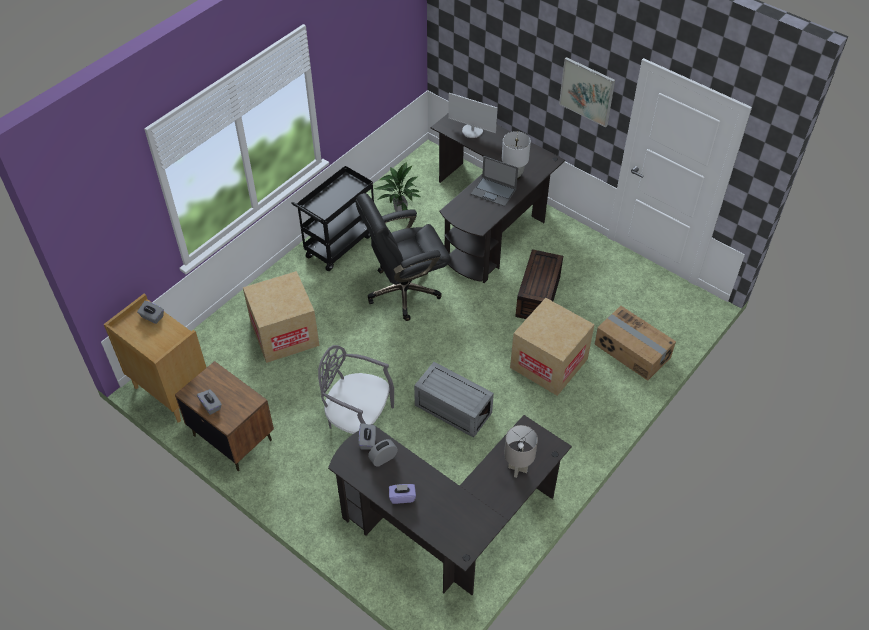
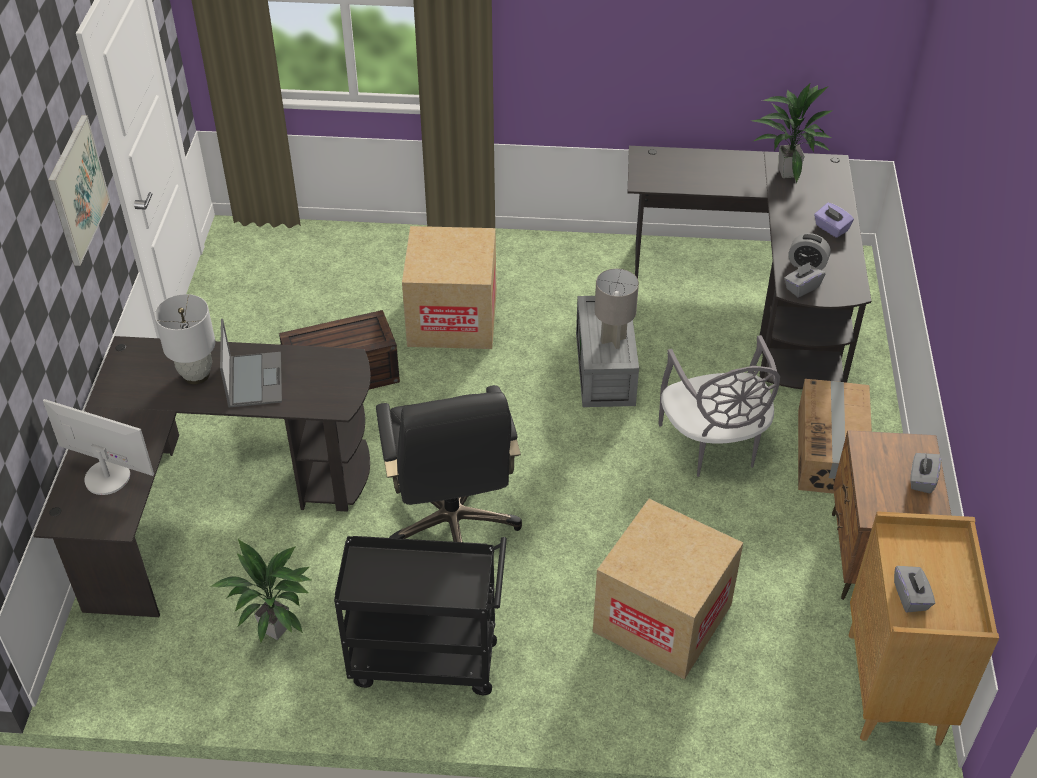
camera: 125 degrees left, 5 degrees down
black office chair [356,193,450,321] -> black office chair turned 45 degrees clockwise [376,385,522,542]
monitor [448,93,497,138] -> monitor turned 60 degrees counterclockwise [43,399,154,495]
grey table lamp [504,425,538,478] -> grey table lamp moved to [594,269,639,349]
cardboard box [595,306,676,381] -> cardboard box moved to [798,379,872,494]
none -> potted plant [752,82,833,183]

